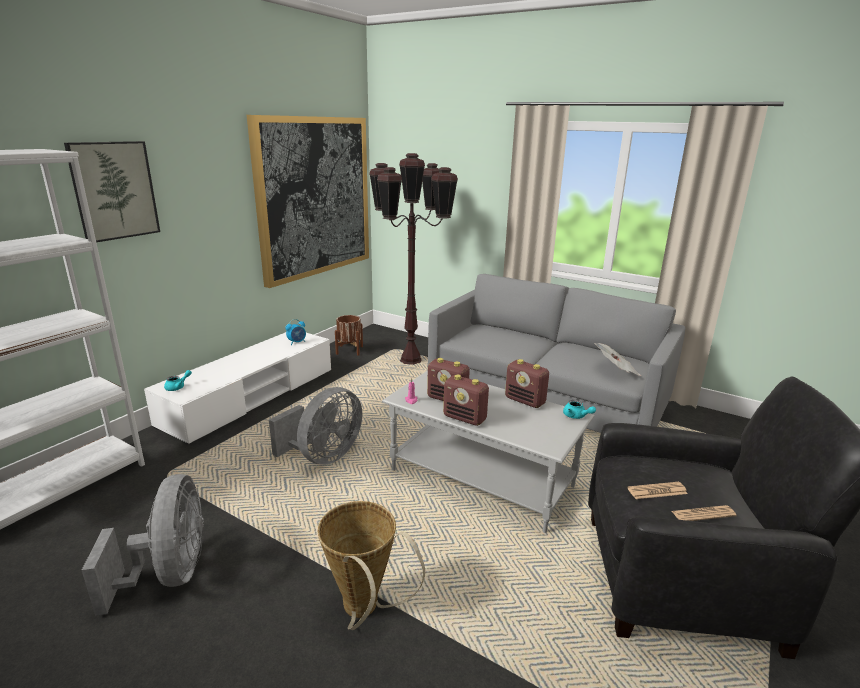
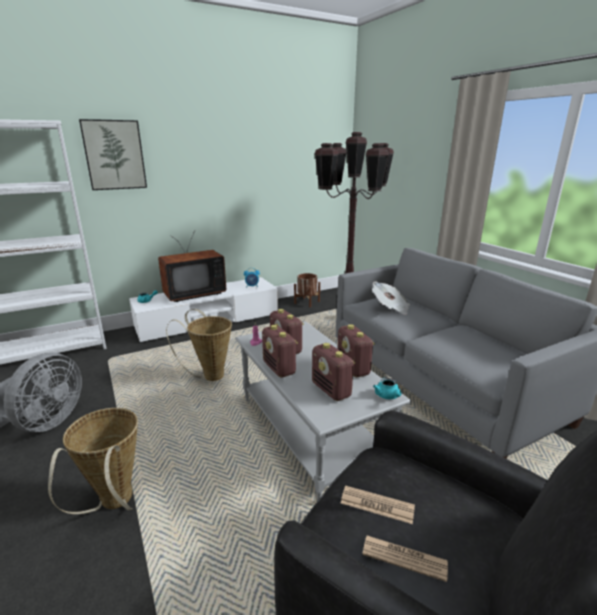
camera: 30 degrees right, 0 degrees up
picture [247,115,369,288] -> none
grey fan [269,387,362,465] -> basket [166,309,232,381]
newspaper [594,343,641,376] -> newspaper moved to [372,282,410,315]
none -> television [158,231,226,302]
none -> radio [312,343,355,401]

